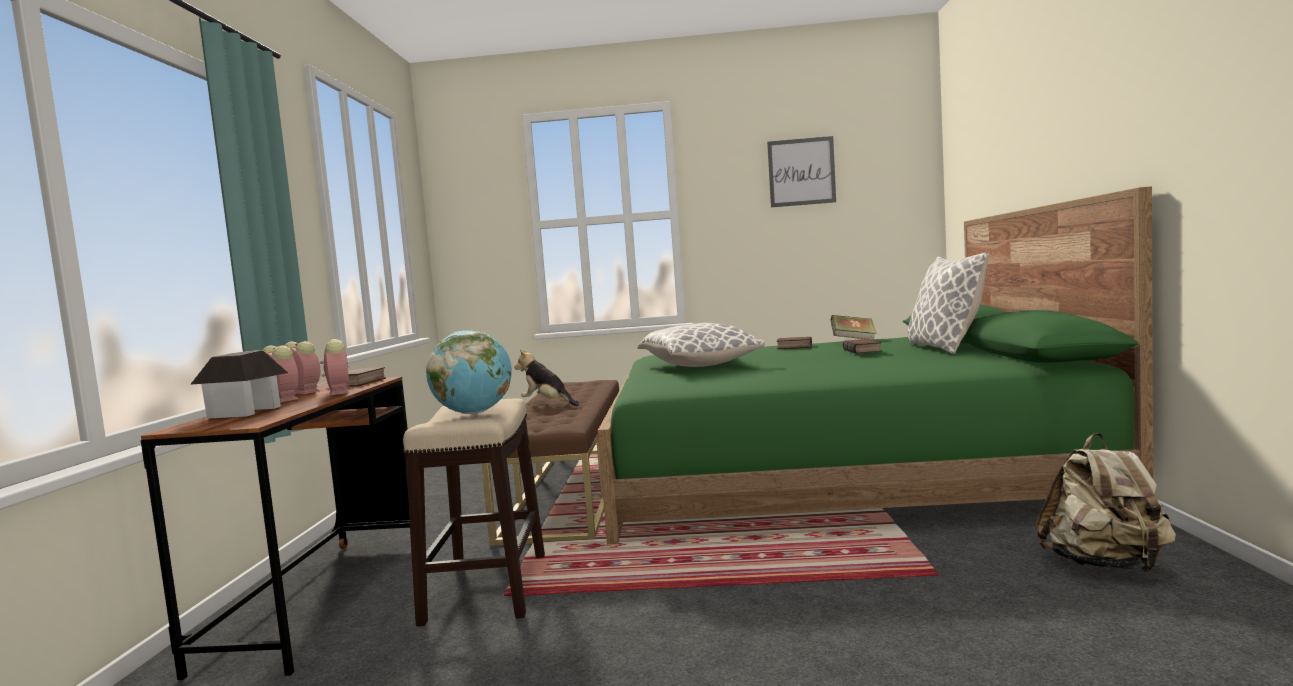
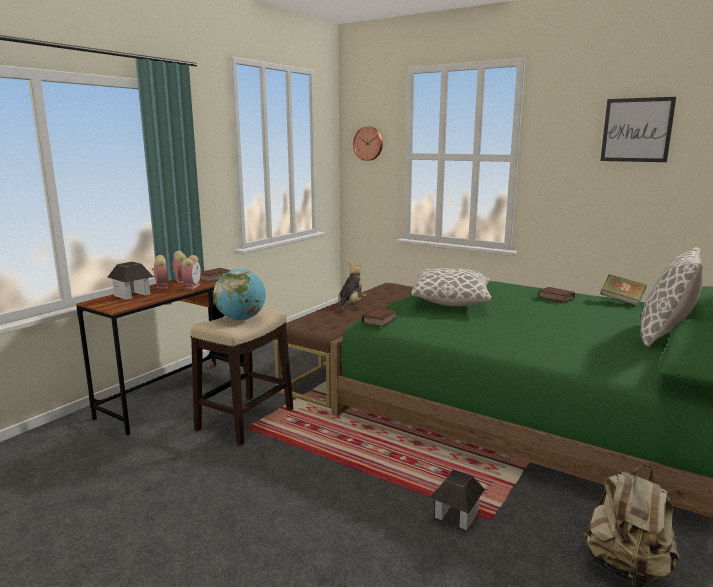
camera: 30 degrees right, 10 degrees up
plush toy [514,349,579,406] -> plush toy turned 45 degrees clockwise [338,263,366,313]
book [843,339,882,354] -> book moved to [362,307,397,327]
none -> wall clock [353,127,383,161]
none -> toy house [429,470,485,530]

